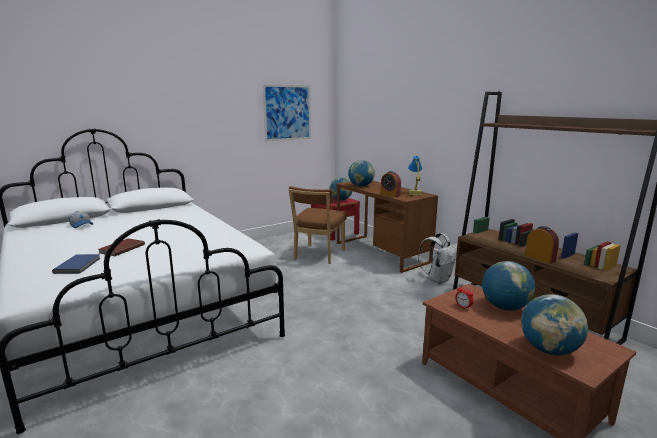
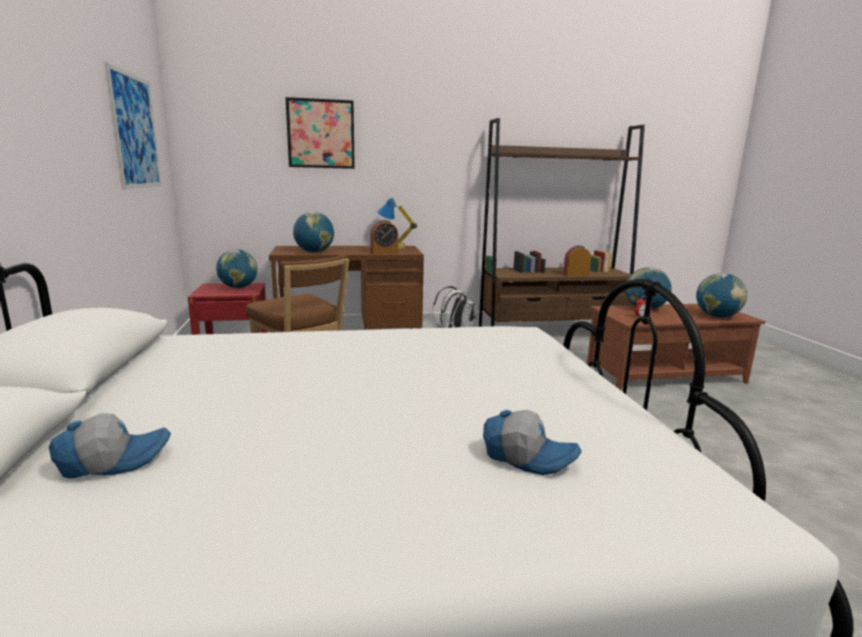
camera: 65 degrees left, 0 degrees up
blue book [52,254,101,274] -> cap [483,410,582,475]
brown book [99,238,145,256] -> none
none -> picture [286,97,355,169]

